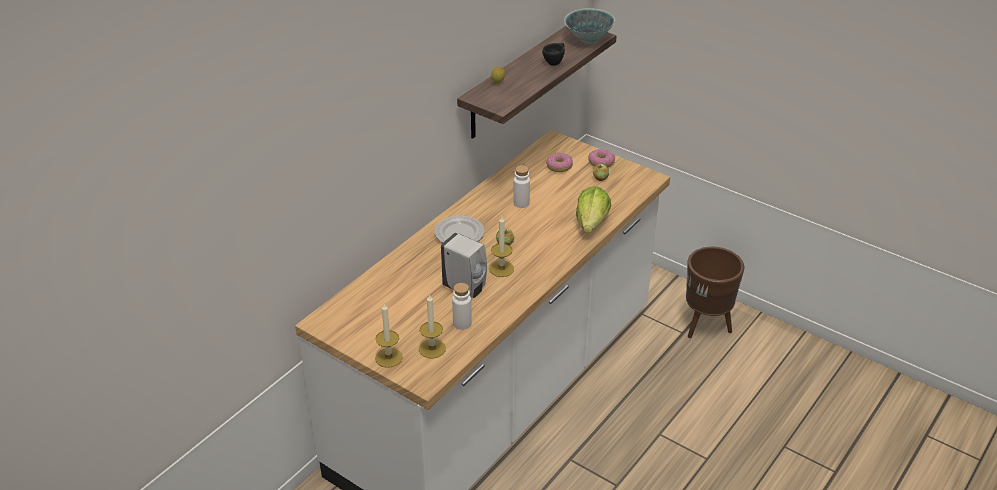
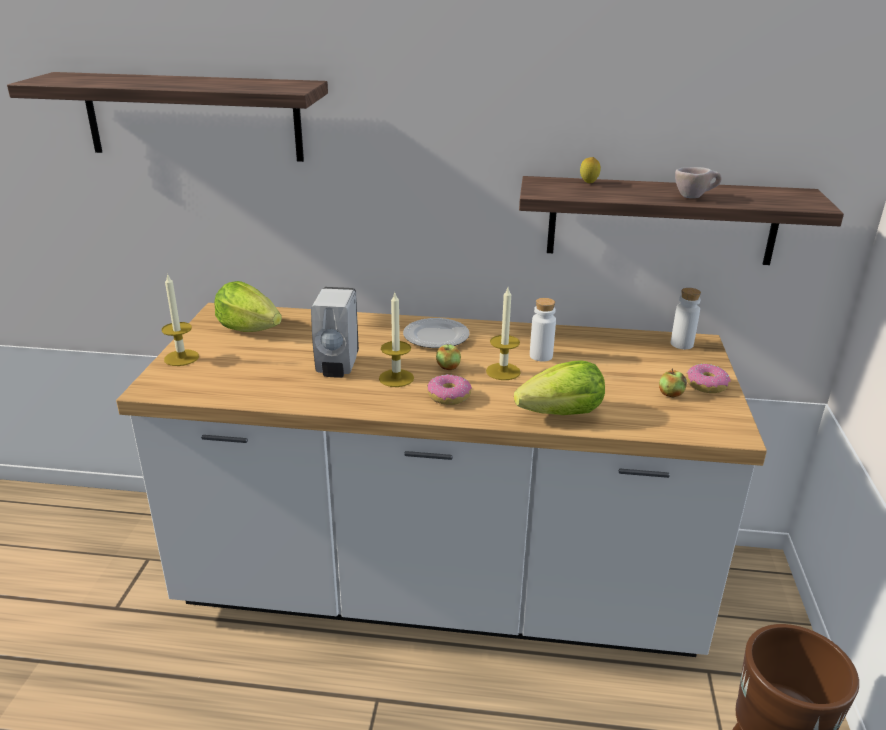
camera: 60 degrees right, 10 degrees down
candle [419,294,446,358] -> candle moved to [486,287,521,380]
white bottle [452,283,472,330] -> white bottle moved to [671,288,701,349]
black cup [542,43,565,66] -> beige cup [675,167,722,198]
donut [546,153,573,172] -> donut moved to [427,374,472,405]
bowl [564,8,615,44] -> none
none -> shelf [7,72,328,162]
none -> lettuce [214,281,282,332]

